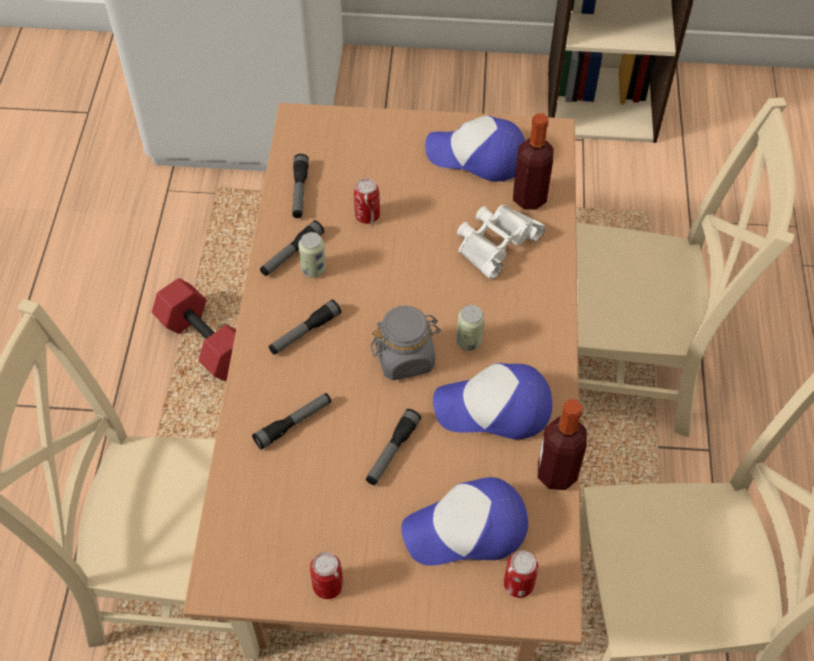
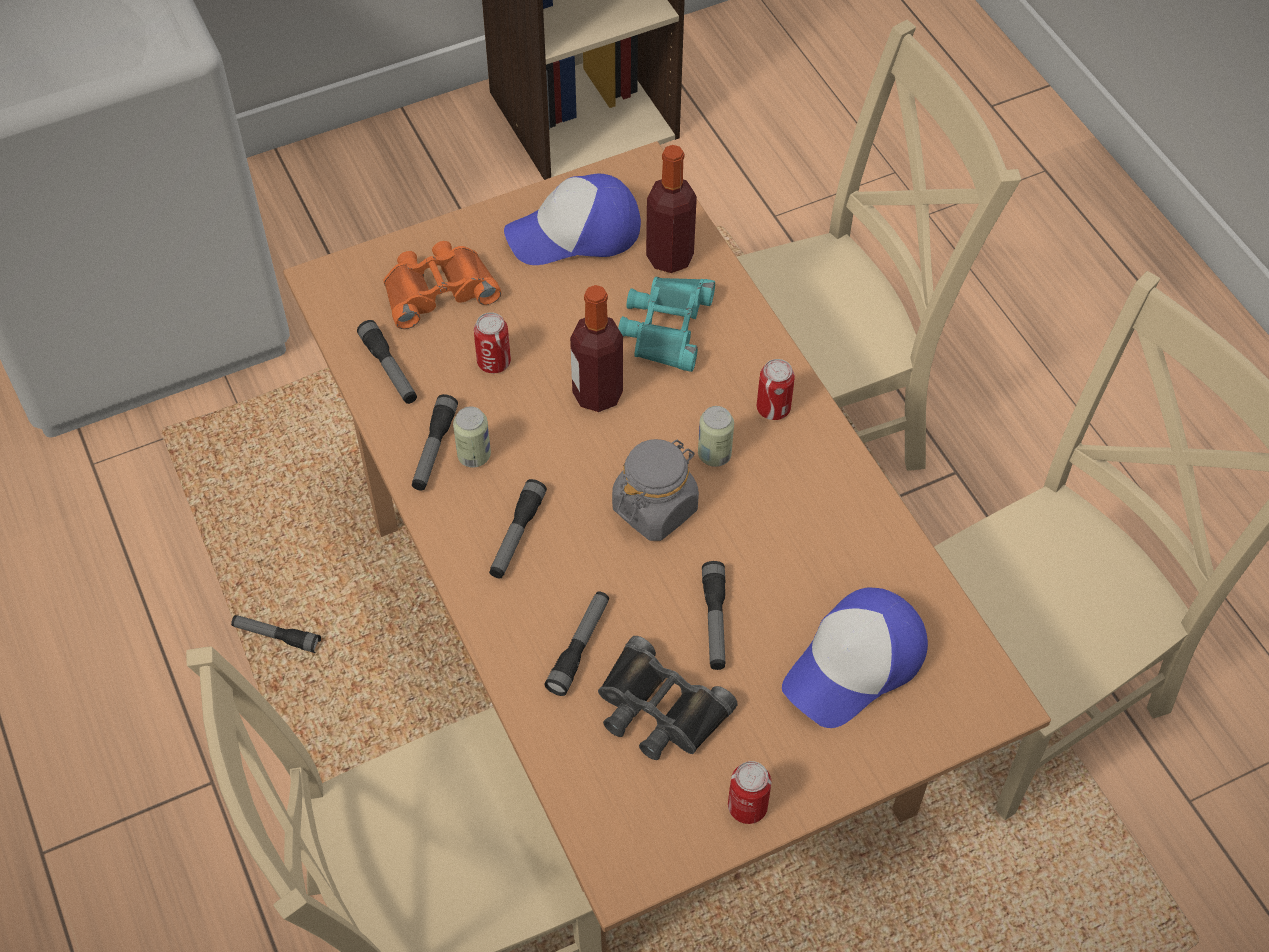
camera: 30 degrees left, 0 degrees up
red dumbbell [152,278,236,381] -> flashlight [231,615,321,653]
cap [433,363,552,439] -> none
white binoculars [457,205,545,279] -> turquoise binoculars [618,277,715,372]
can [504,550,538,598] -> can moved to [757,359,795,420]
bottle [537,399,587,490] -> bottle moved to [570,285,623,412]
none -> orange binoculars [383,241,502,329]
none -> black binoculars [598,636,738,760]

